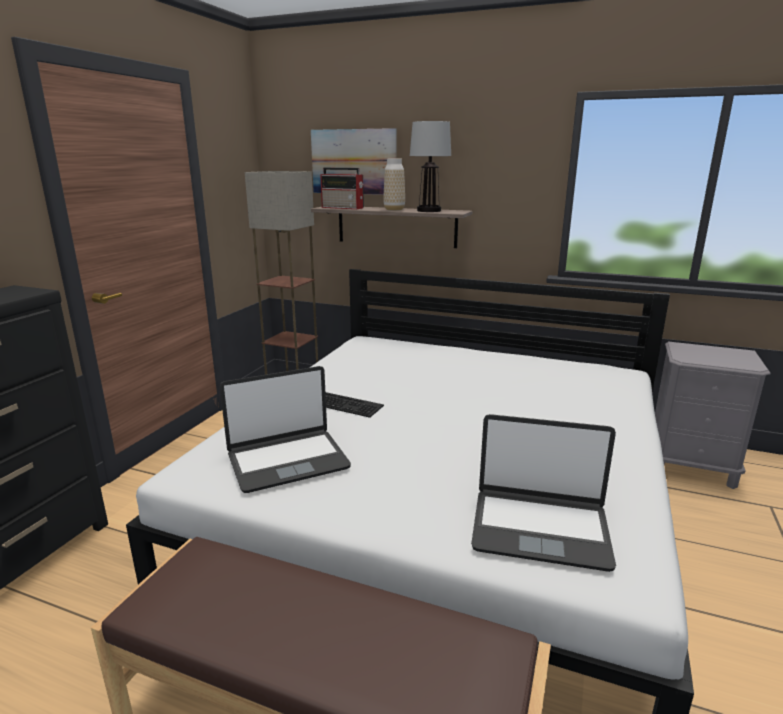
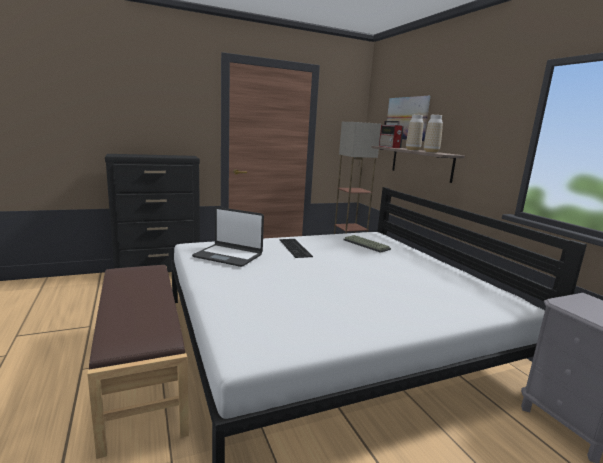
camera: 45 degrees right, 5 degrees down
table lamp [410,121,451,212] -> vase [424,115,443,153]
laptop [471,414,616,572] -> none
none -> keyboard [343,235,391,253]

